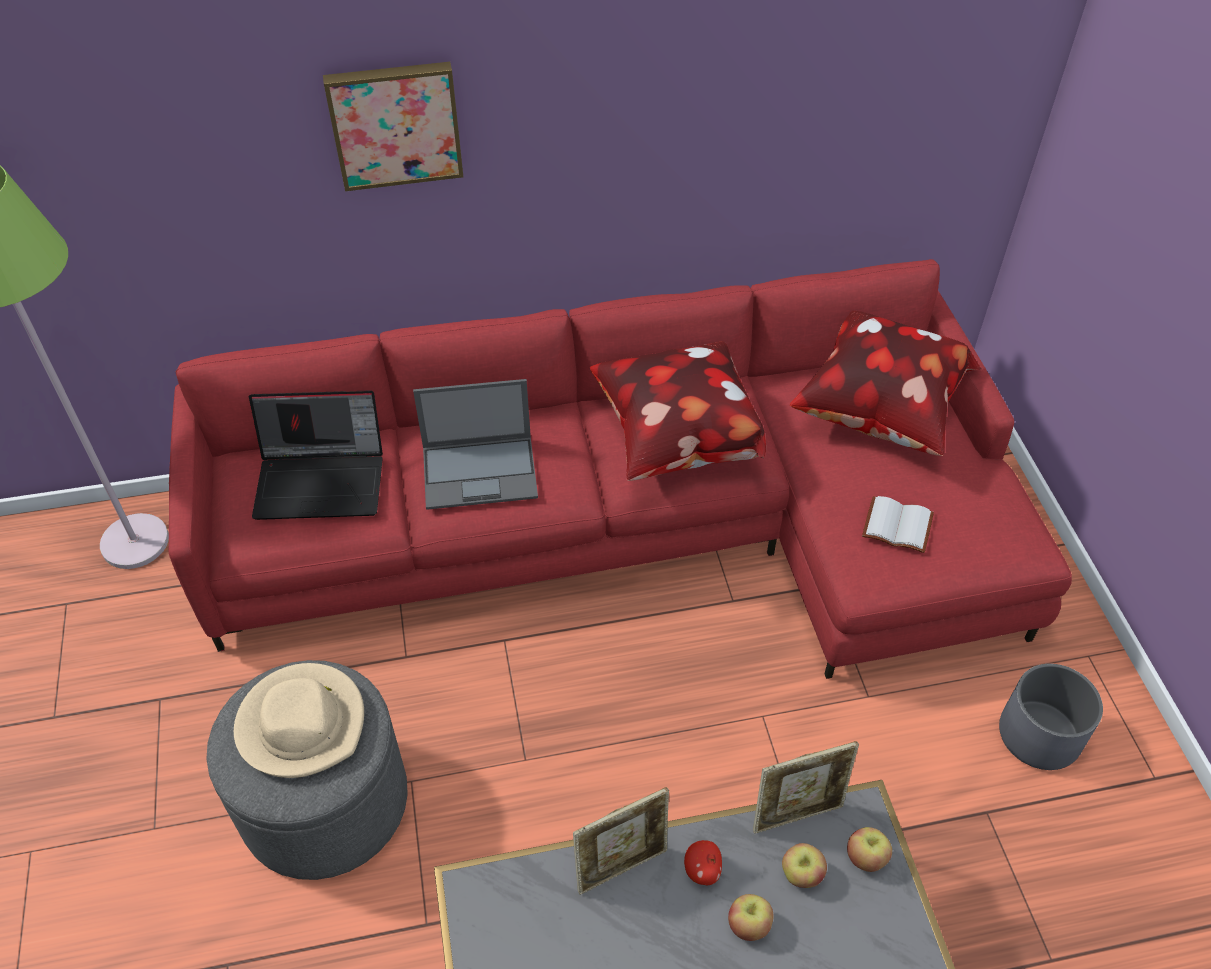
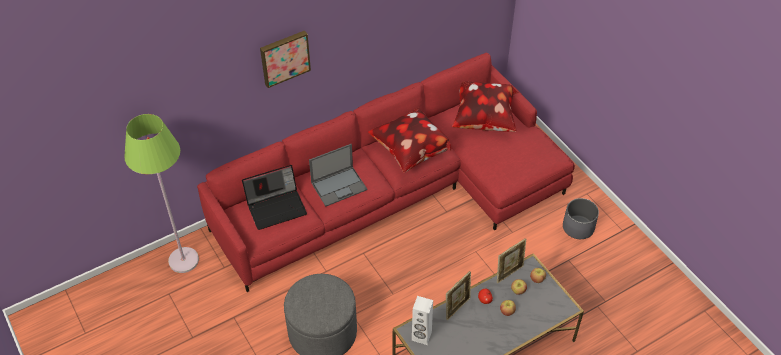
camera: 20 degrees left, 0 degrees up
beige hat [234,663,364,778] -> none
white book [862,496,934,553] -> none
none -> white speaker [412,296,433,345]

